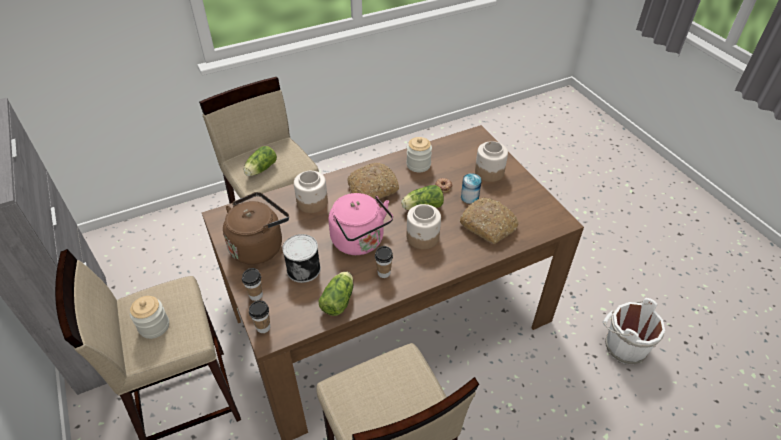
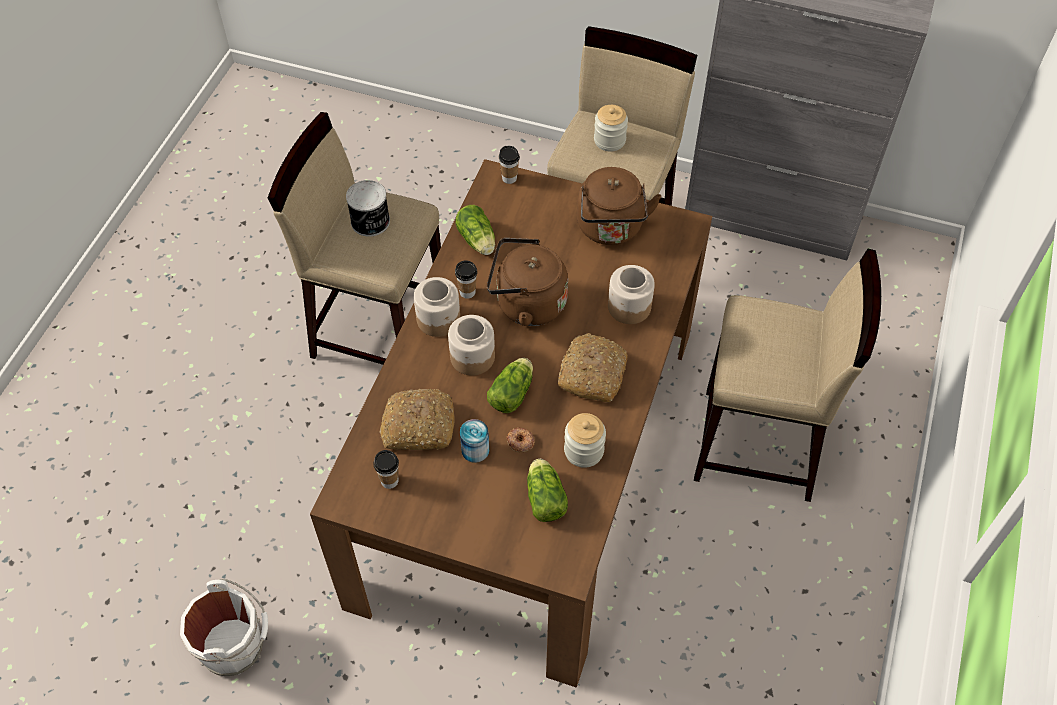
camera: 135 degrees right, 10 degrees up
cup [242,268,263,301] -> cup moved to [374,450,399,489]
lettuce [244,146,277,176] -> lettuce moved to [527,459,568,522]
can [282,234,321,283] -> can moved to [346,180,390,237]
pink kettle [329,193,393,255] -> brown kettle [487,238,568,326]
jar [475,141,508,182] -> jar moved to [414,277,460,337]

